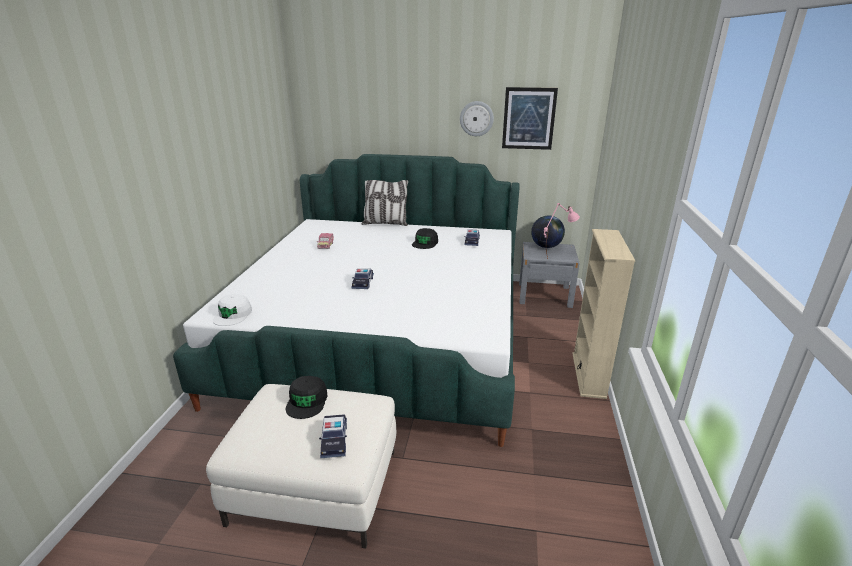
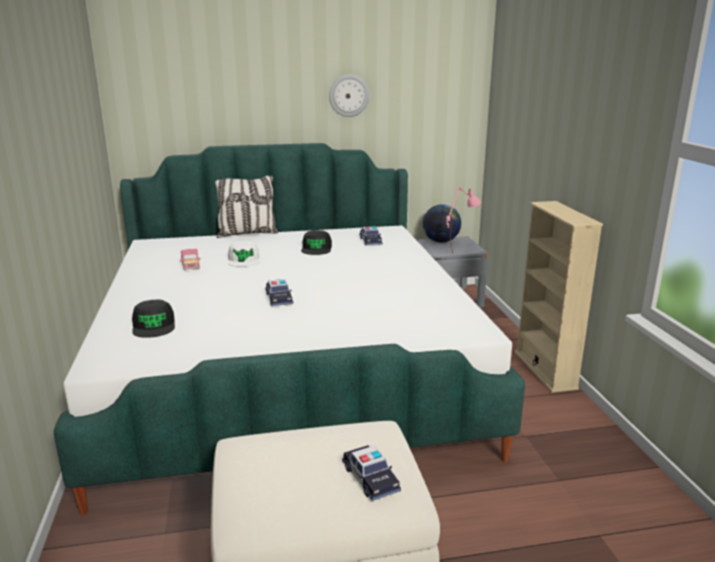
camera: 20 degrees left, 5 degrees down
white cap [213,294,252,326] -> white cap moved to [228,240,260,267]
black cap [286,376,328,419] -> black cap moved to [132,300,175,338]
picture [502,87,558,150] -> none

